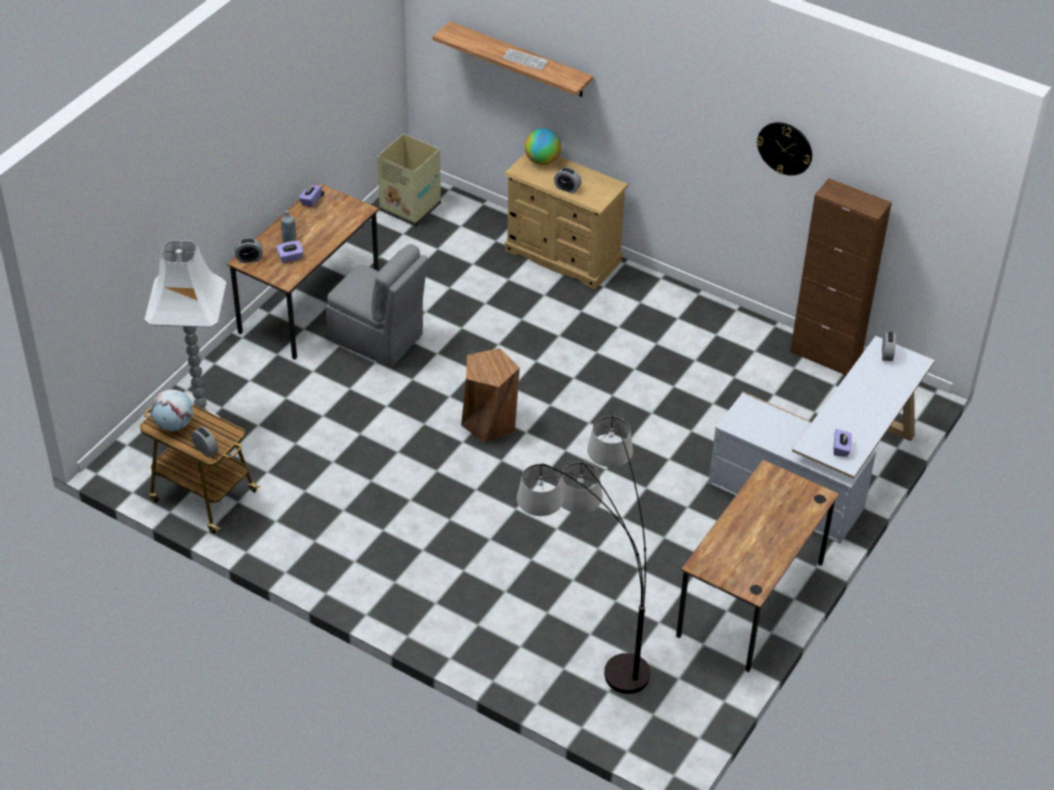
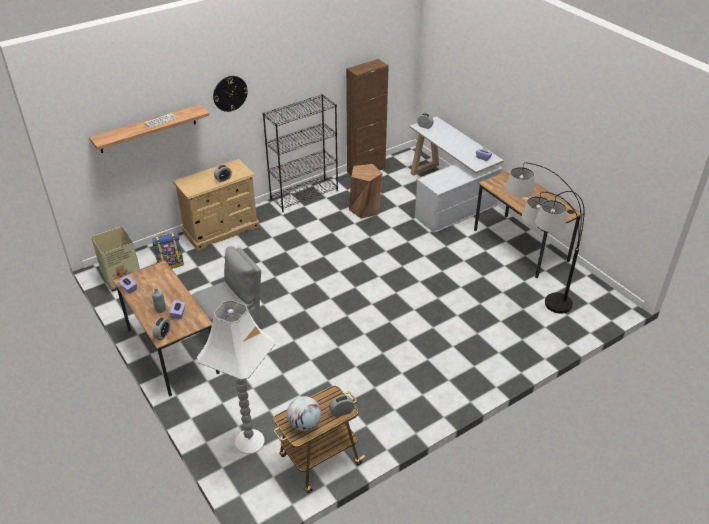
camera: 65 degrees left, 5 degrees down
brown stool [461,348,520,443] -> brown stool moved to [349,164,383,219]
globe [525,128,561,165] -> none
wall clock [757,122,812,175] -> wall clock moved to [213,76,248,112]
none -> backpack [152,232,184,269]
none -> black bookcase [263,94,338,212]

